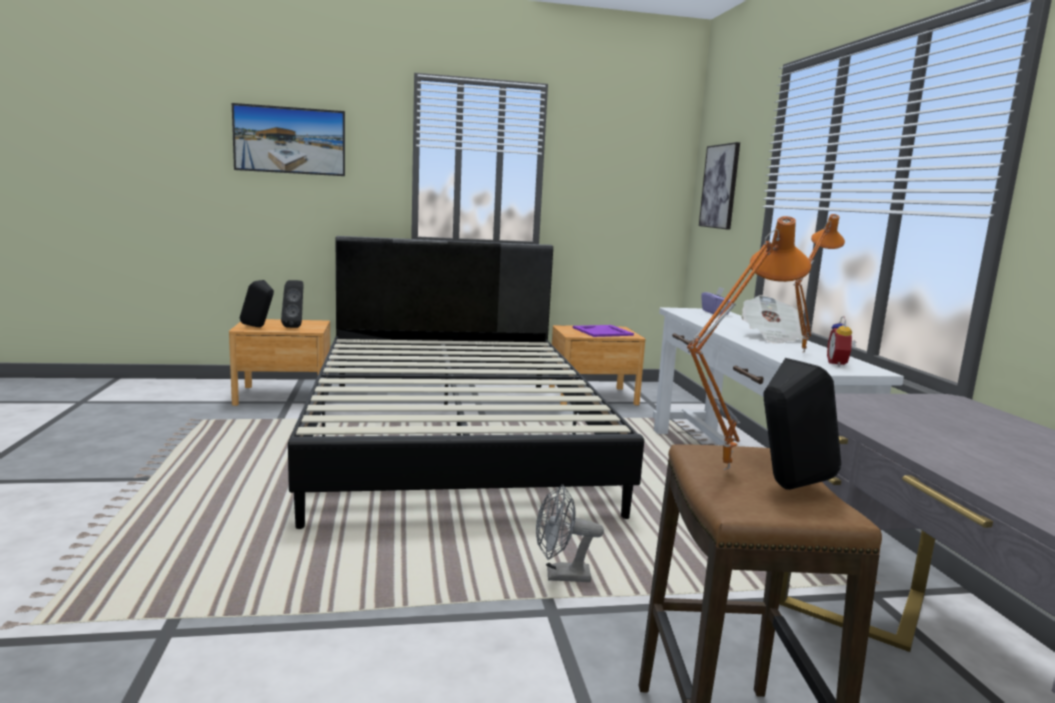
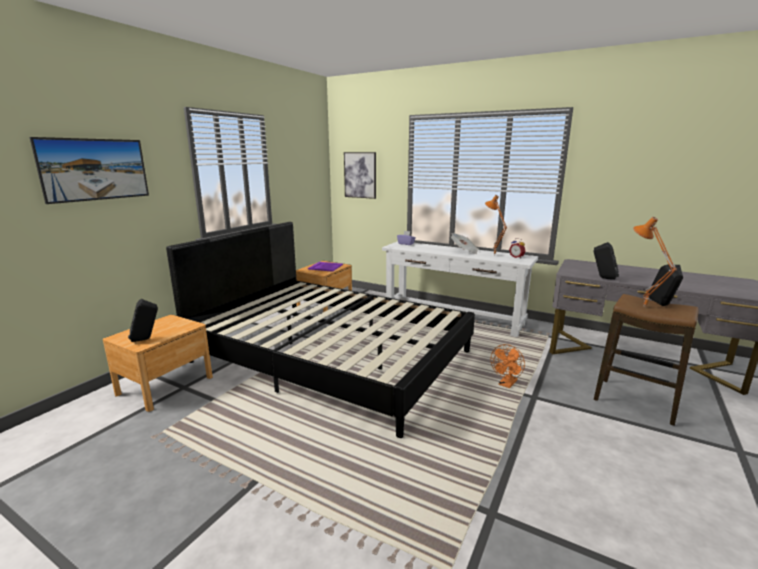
camera: 50 degrees left, 5 degrees up
black speaker [281,280,304,328] -> black speaker moved to [594,242,619,279]
grey fan [536,485,604,582] -> orange fan [491,344,525,388]

